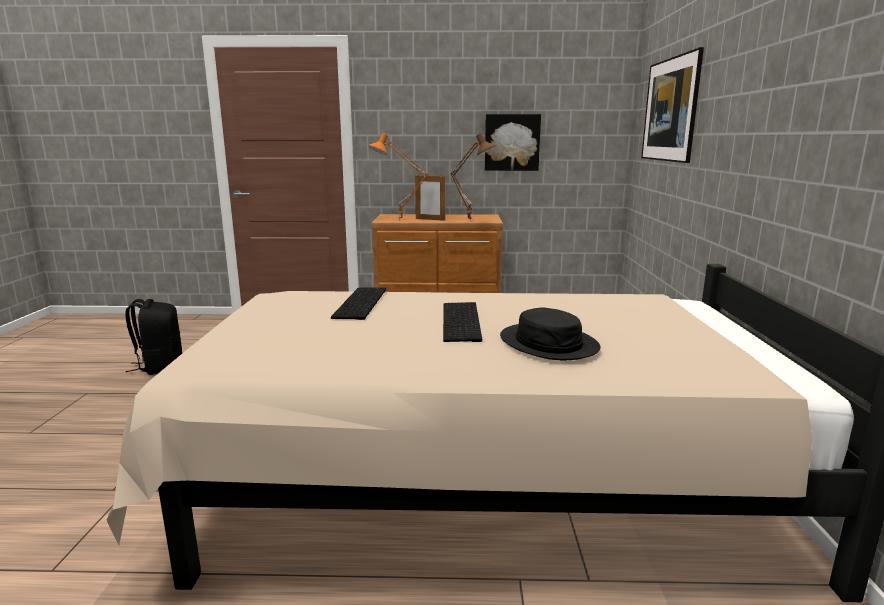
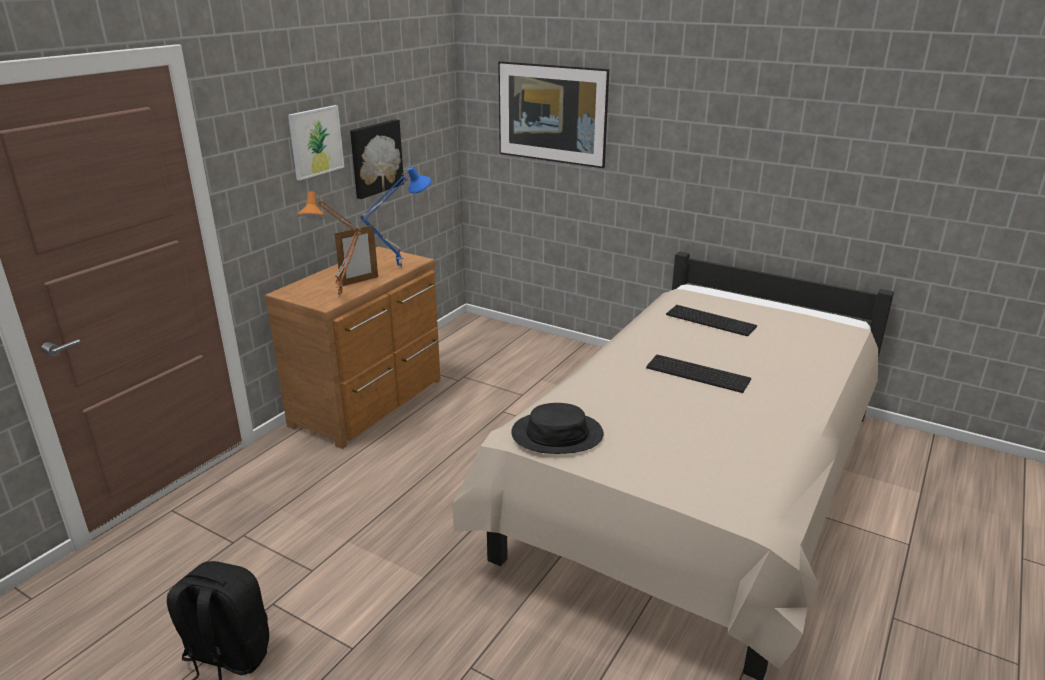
camera: 60 degrees left, 10 degrees up
keyboard [331,287,386,320] -> keyboard moved to [666,305,757,336]
brown table lamp [450,133,496,221] -> blue table lamp [360,166,431,268]
black hat [500,308,601,360] -> black hat moved to [511,403,604,454]
none -> picture [288,105,344,181]

